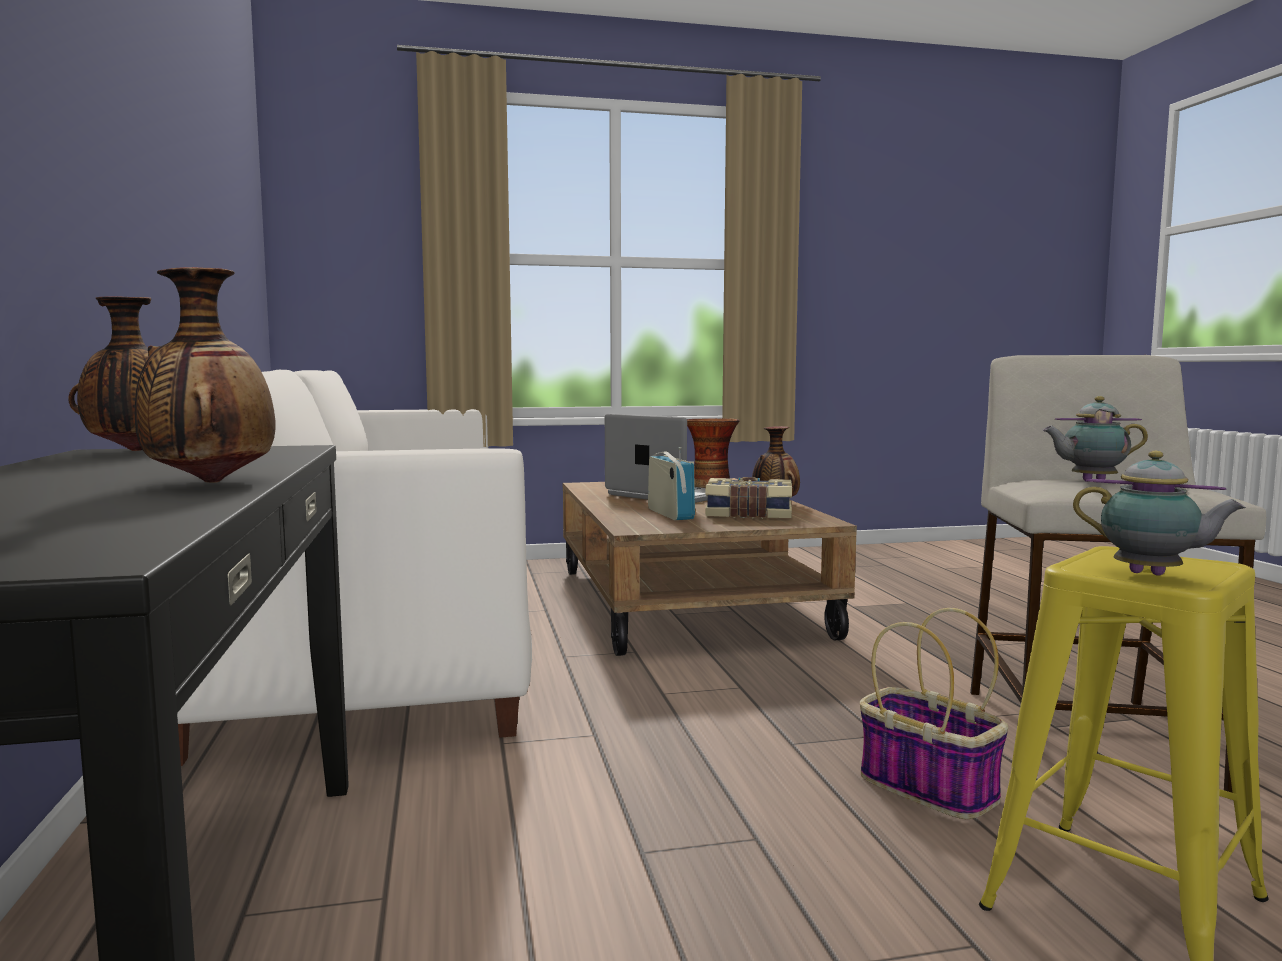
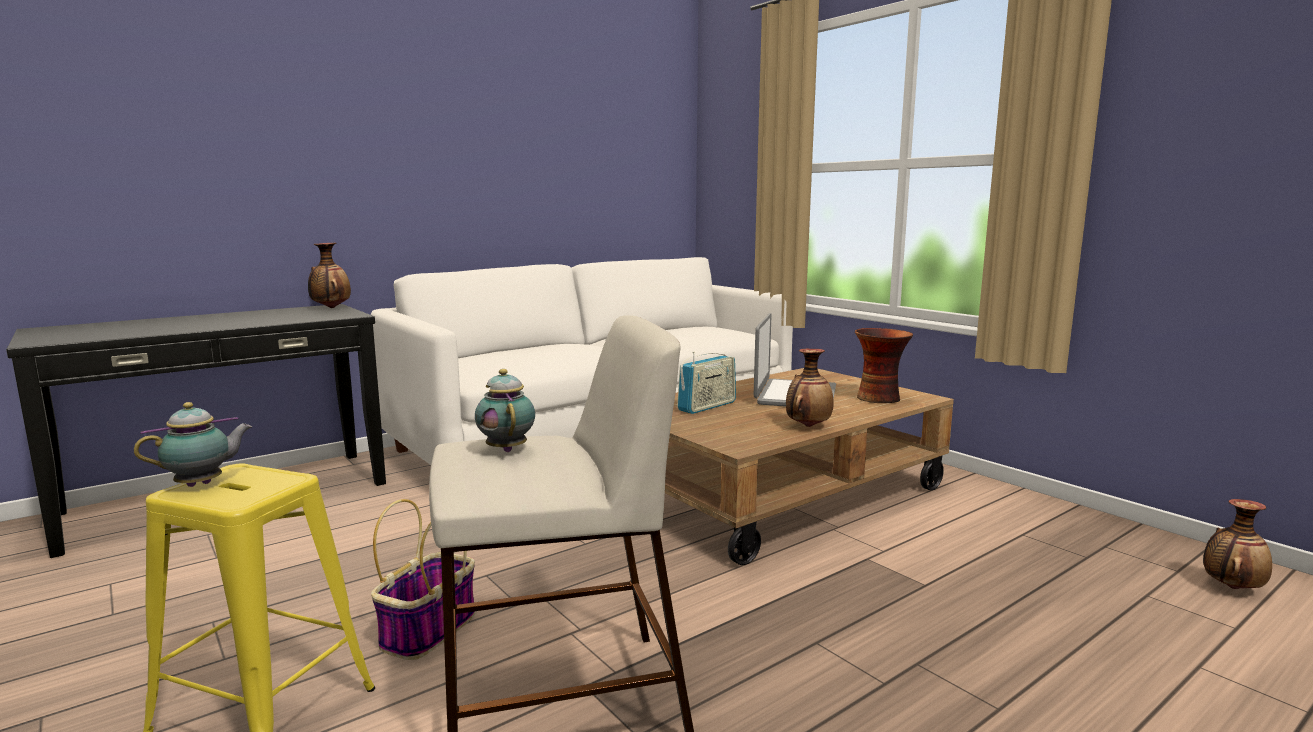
camera: 65 degrees right, 5 degrees up
vase [135,267,276,483] -> vase moved to [1203,499,1272,589]
book [705,477,792,519] -> none
teapot [1073,451,1246,576] -> teapot turned 135 degrees counterclockwise [134,402,252,487]

